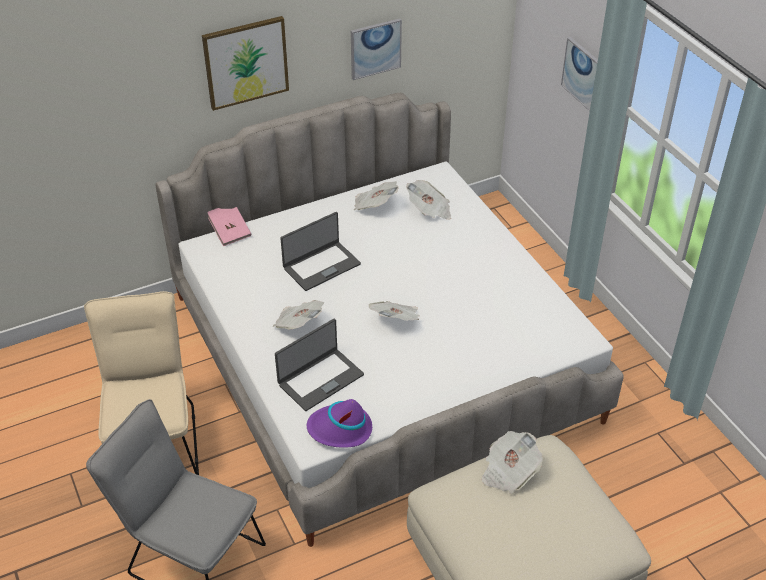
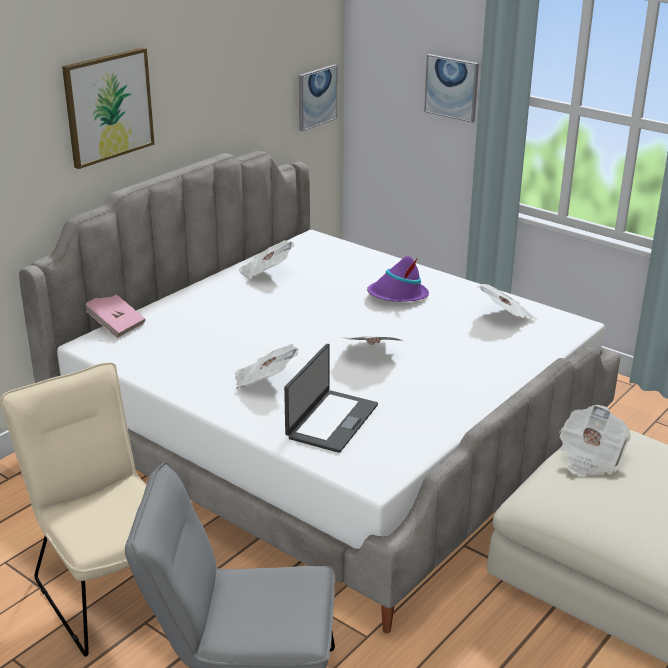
camera: 25 degrees left, 15 degrees down
laptop [280,212,361,291] -> none
purple hat [307,399,372,448] -> purple hat moved to [367,256,429,302]
picture [351,18,402,80] -> picture moved to [299,64,337,131]
newspaper [406,180,451,220] -> newspaper moved to [477,284,537,319]

